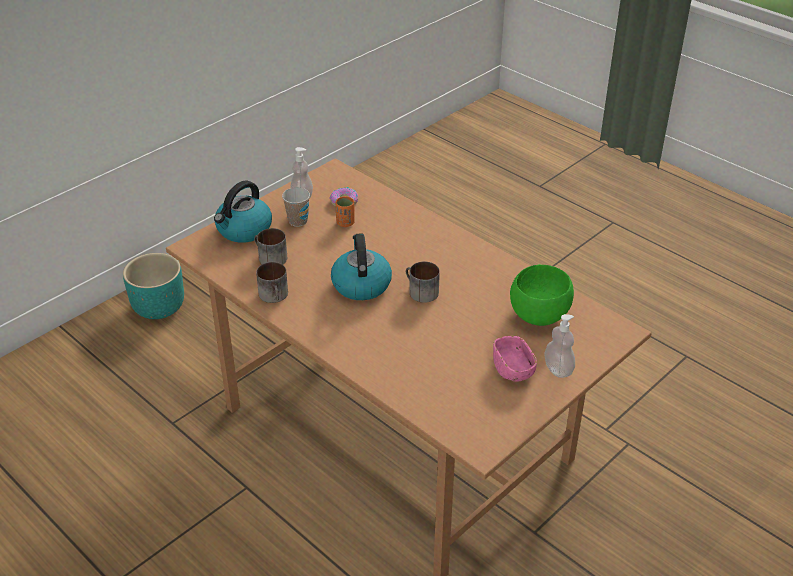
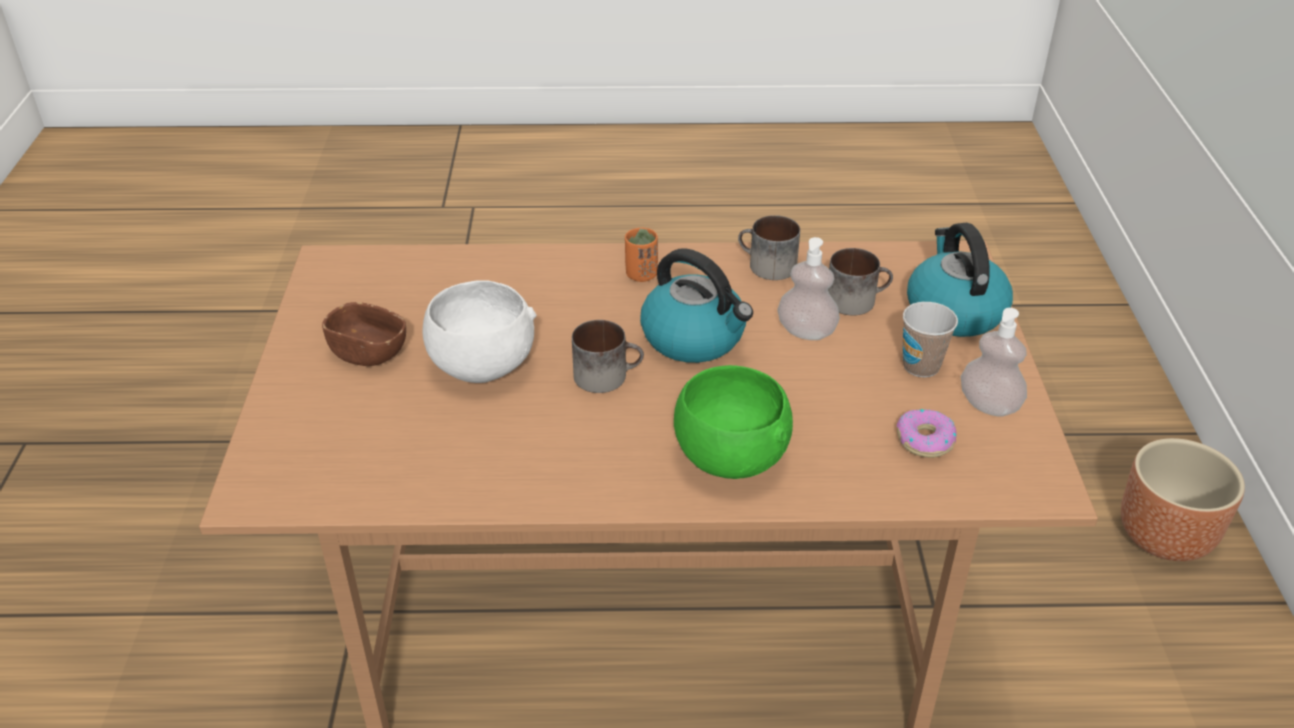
camera: 135 degrees right, 0 degrees up
turquoise planter [123,253,184,319] -> brown planter [1121,438,1245,561]
orange cup [336,196,355,227] -> orange cup moved to [625,228,658,282]
pink bowl [493,336,537,382] -> brown bowl [322,302,406,366]
green bowl [510,264,574,326] -> green bowl moved to [674,365,793,479]
soap dispenser [545,314,575,378] -> soap dispenser moved to [777,237,840,340]
none -> white bowl [423,280,537,383]

